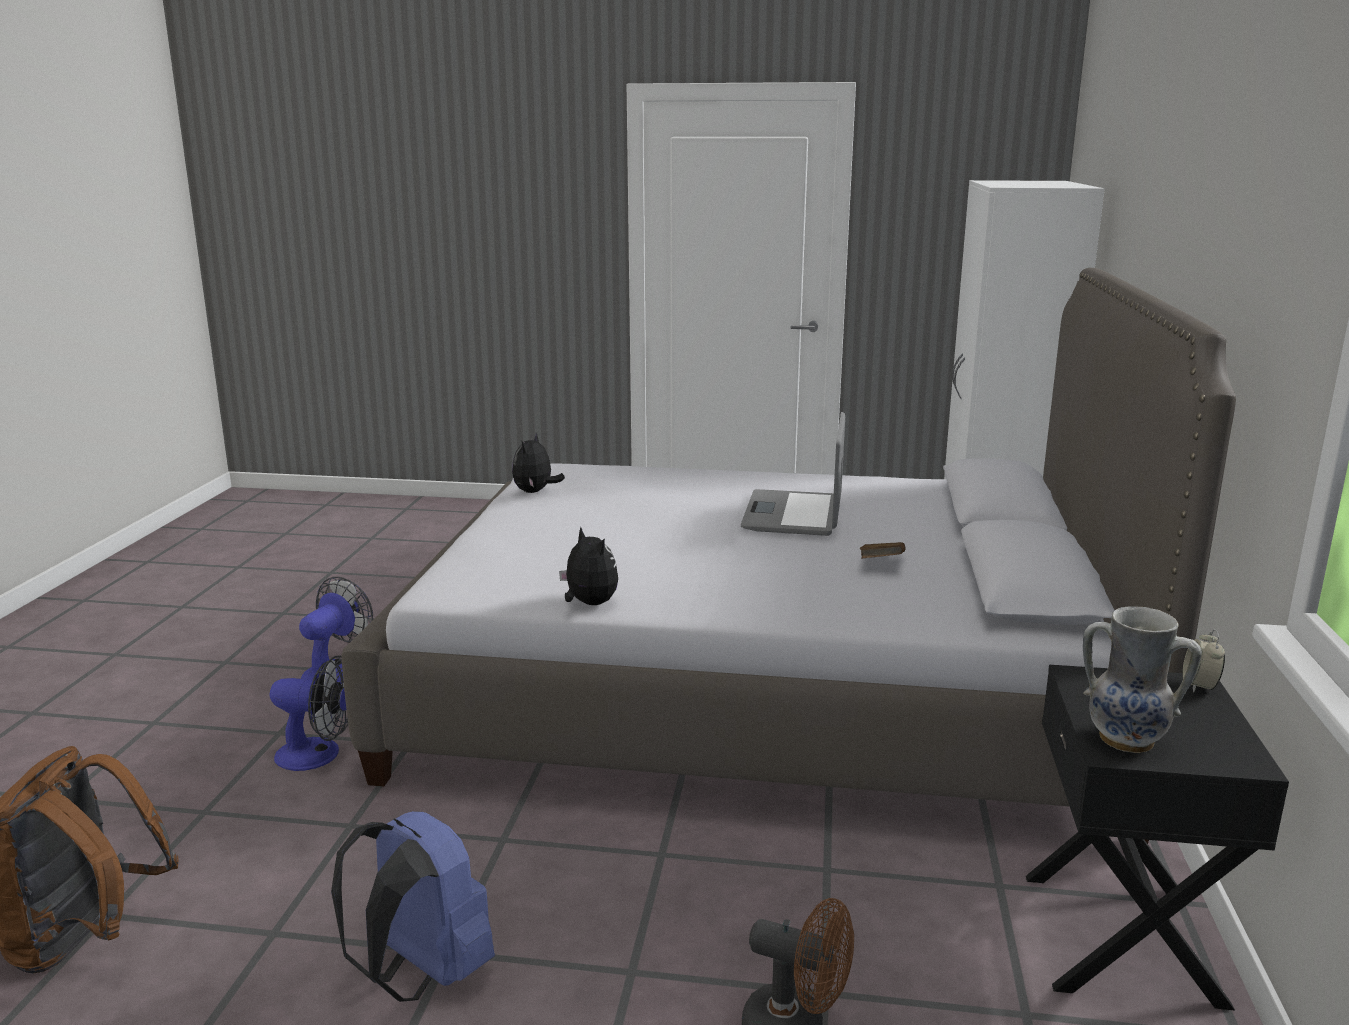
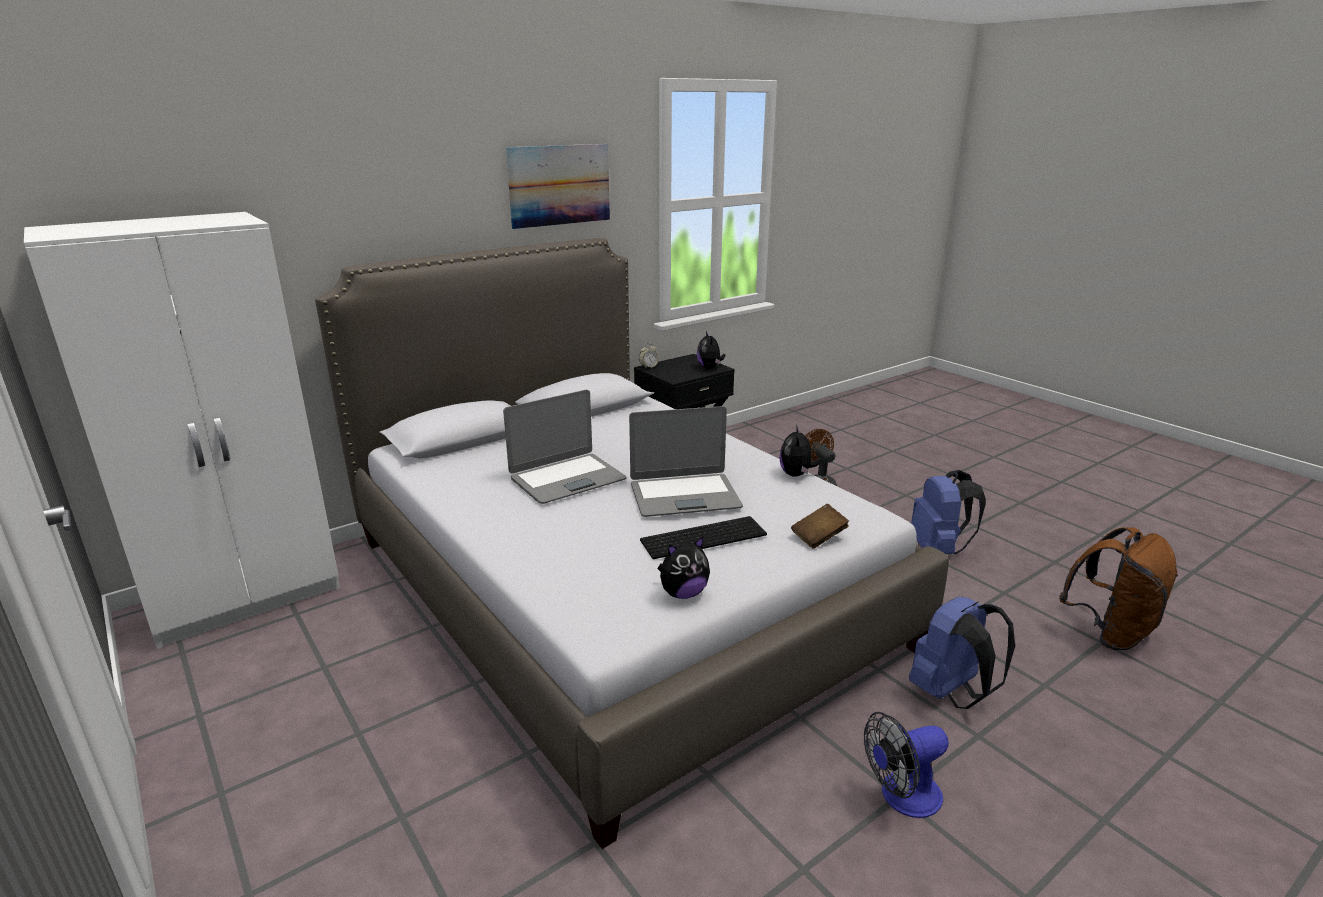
camera: 135 degrees left, 5 degrees up
fan [270,656,348,771] -> blue backpack [909,597,1015,709]
brown book [860,542,906,558] -> brown book moved to [791,504,849,549]
vase [1083,606,1202,753] -> plush toy [697,332,725,369]
none -> picture [506,144,610,229]
none -> laptop [629,406,743,517]
none -> keyboard [640,516,767,559]

